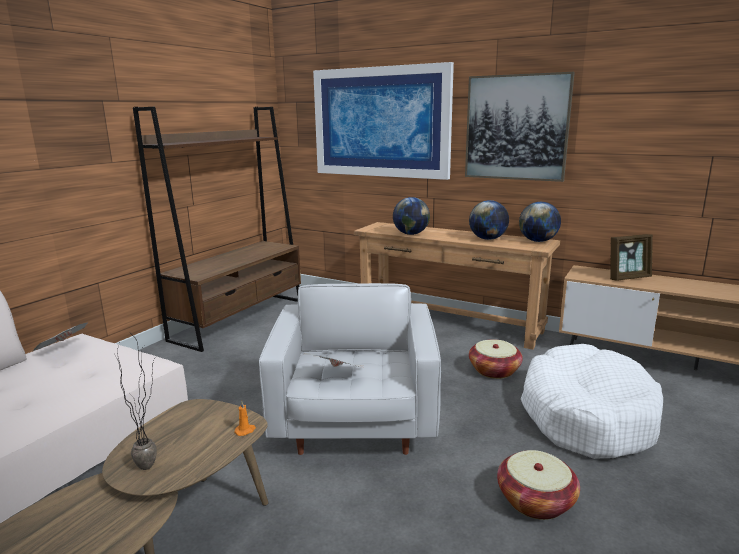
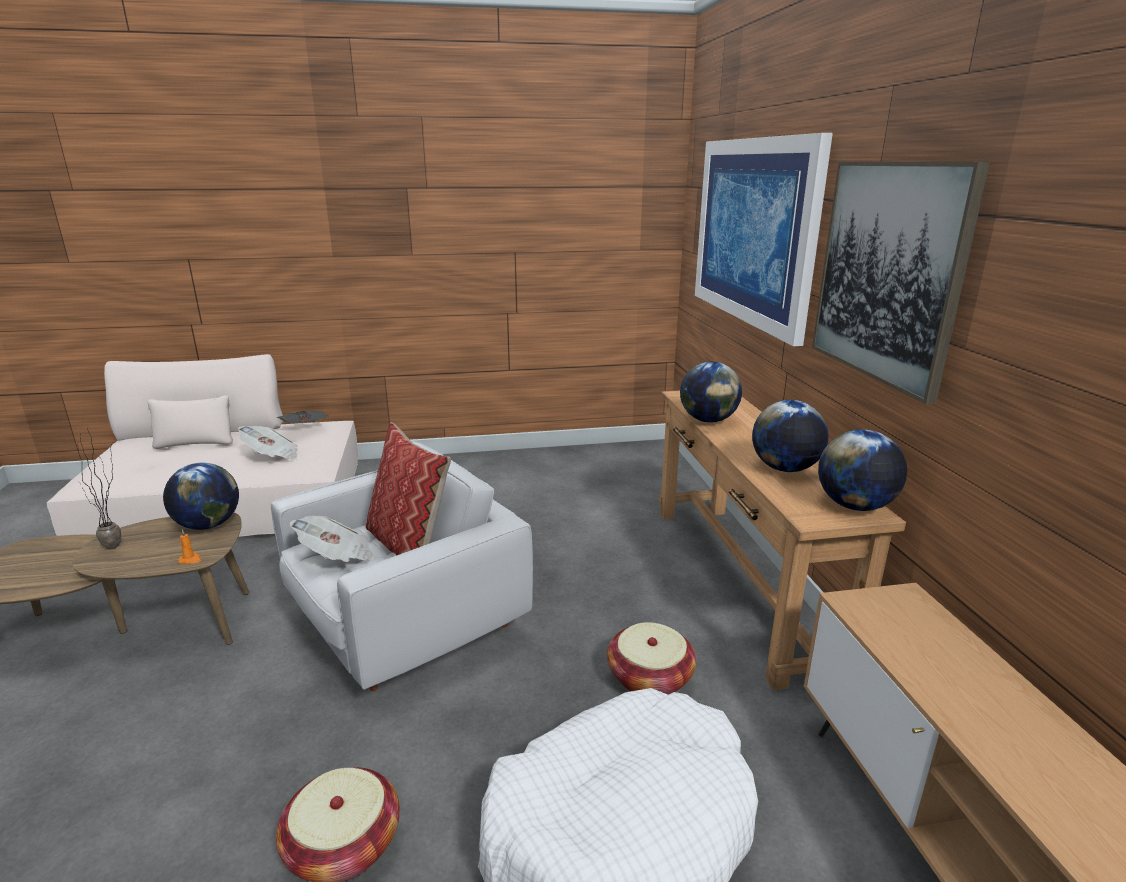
camera: 50 degrees right, 5 degrees up
brown bookcase [133,107,301,352] -> none
picture frame [610,234,653,281] -> none
none -> globe [163,463,239,530]
none -> newspaper [238,426,298,460]
none -> pillow [366,422,451,556]

